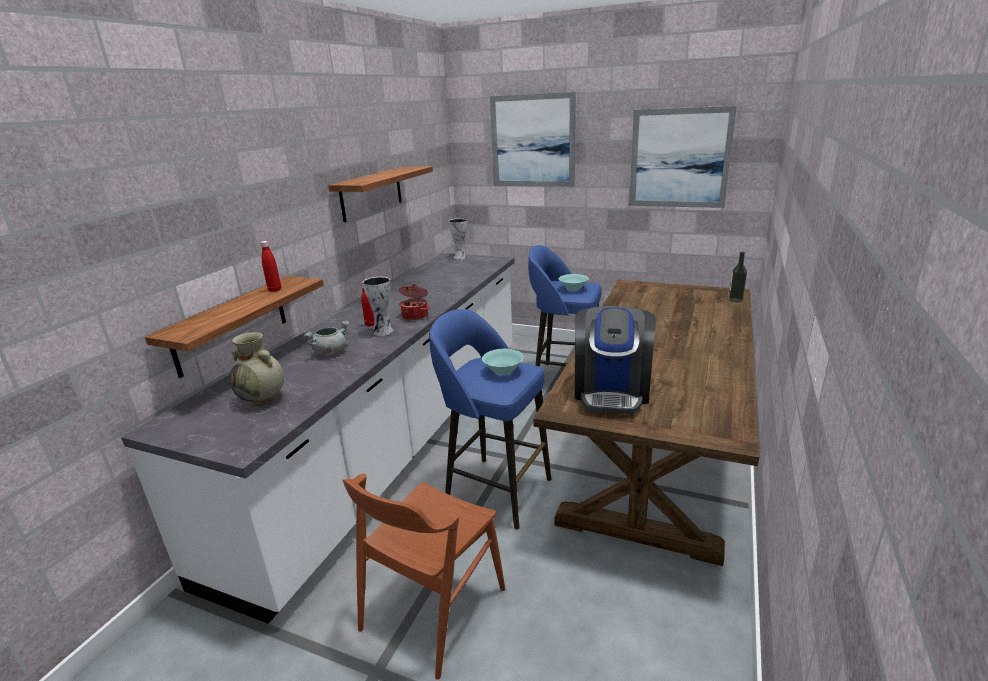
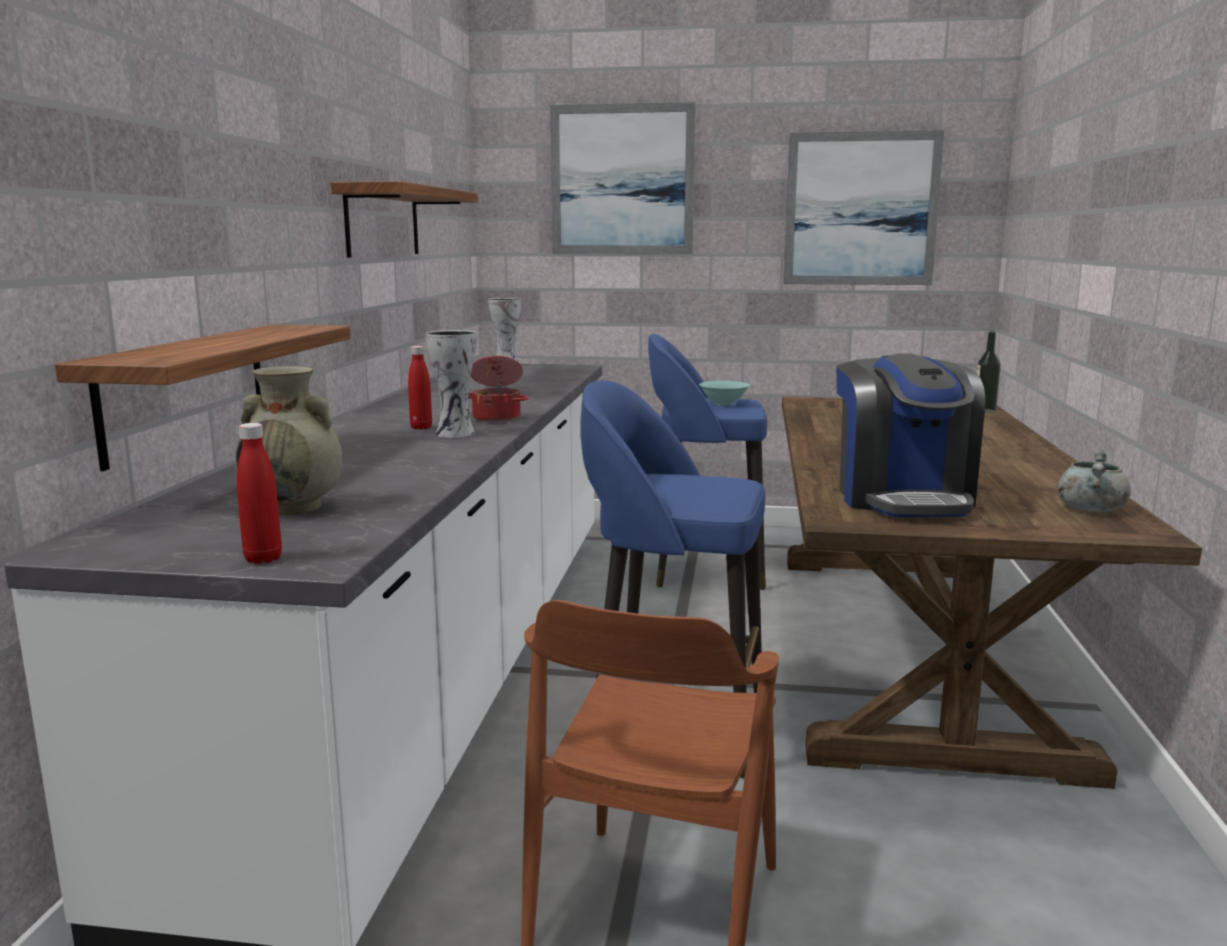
camera: 15 degrees left, 10 degrees down
red bottle [260,241,281,292] -> red bottle moved to [237,423,282,564]
grey cooking pot [304,321,349,355] -> grey cooking pot moved to [1057,450,1131,512]
turquoise bowl [482,349,524,376] -> none

